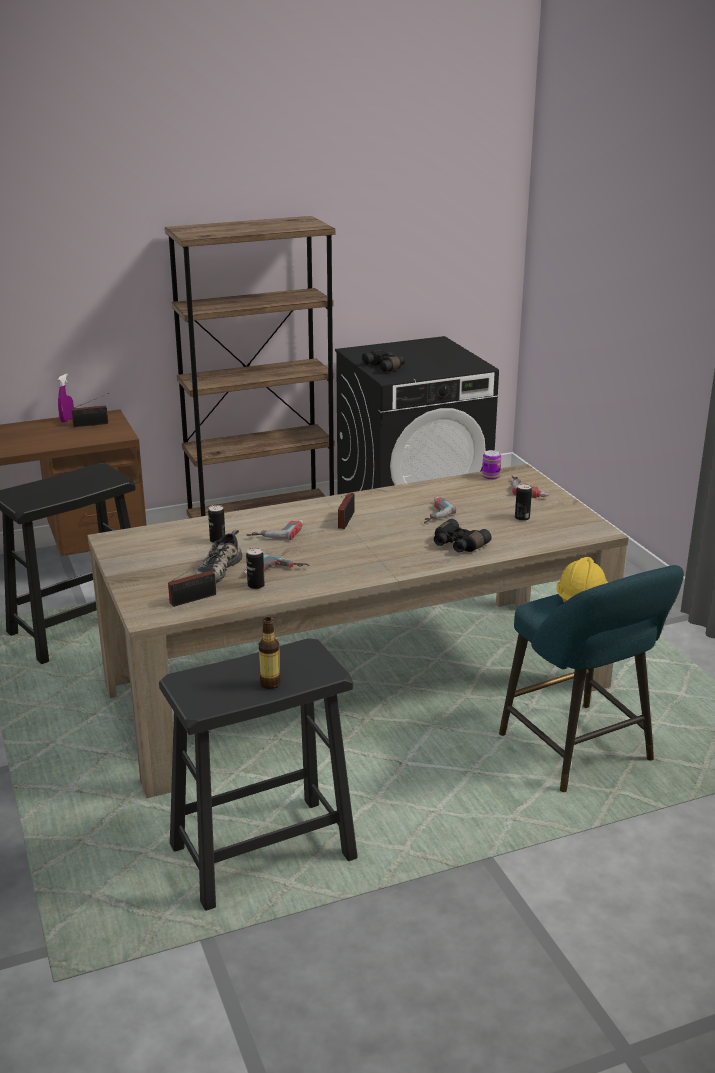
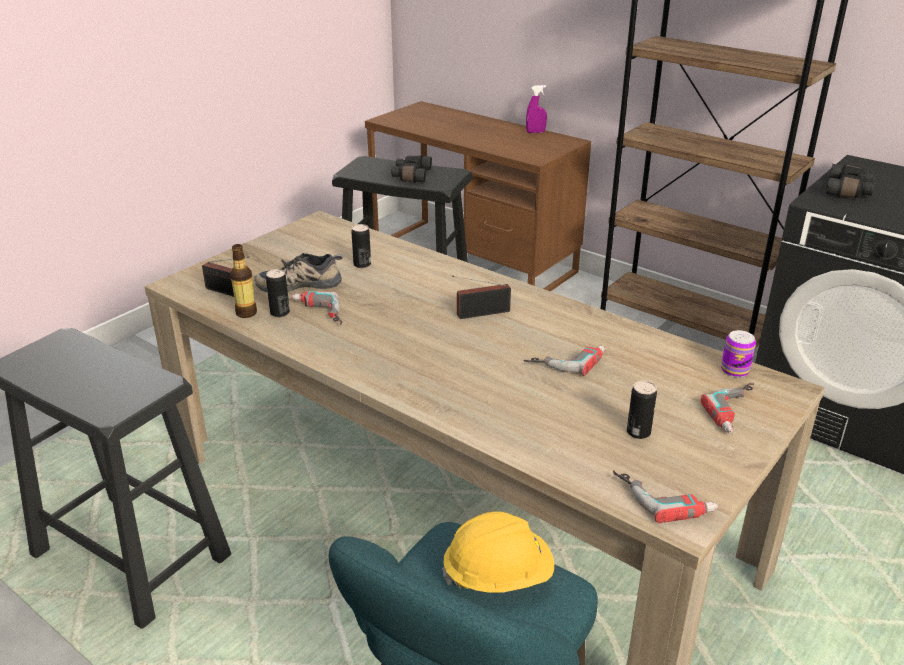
camera: 60 degrees right, 5 degrees up
radio [71,393,109,427] -> none
power drill [247,520,304,540] -> power drill moved to [613,470,718,523]
bottle [259,617,281,689] -> bottle moved to [230,244,257,318]
black binoculars [434,519,492,552] -> black binoculars moved to [391,155,432,183]

